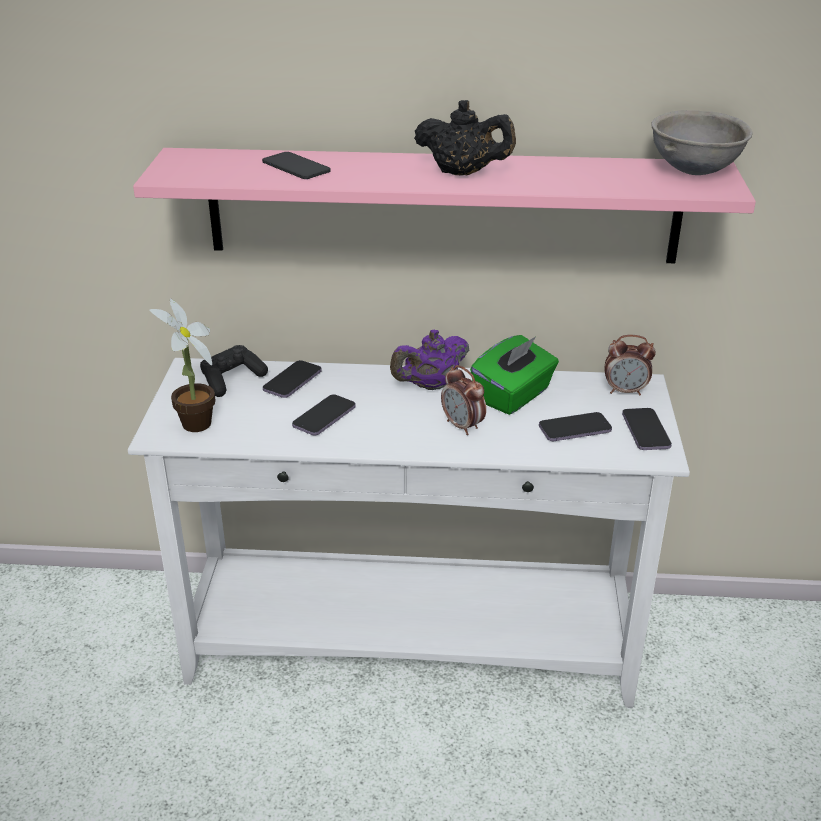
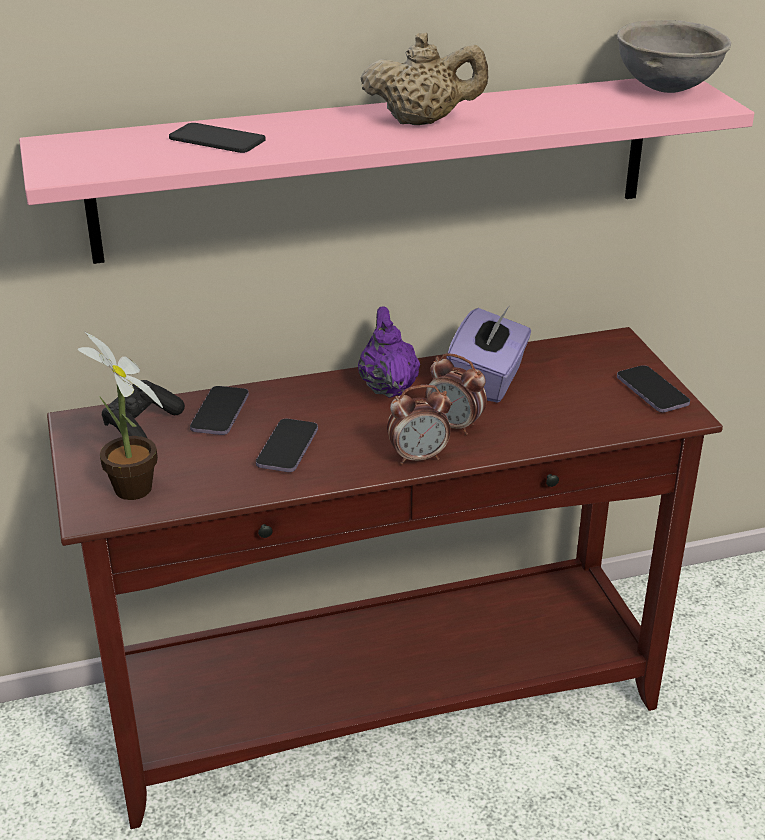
camera: 20 degrees left, 0 degrees up
white console table [128,358,690,708] -> brown console table [47,327,723,829]
purple teapot [390,330,469,390] -> purple teapot turned 135 degrees clockwise [358,306,420,398]
black teapot [414,100,516,175] -> beige teapot [360,33,488,125]
green tissue box [470,335,559,415] -> purple tissue box [446,305,531,403]
phone [539,412,612,441] -> none
alarm clock [604,335,656,396] -> alarm clock moved to [387,385,451,465]

